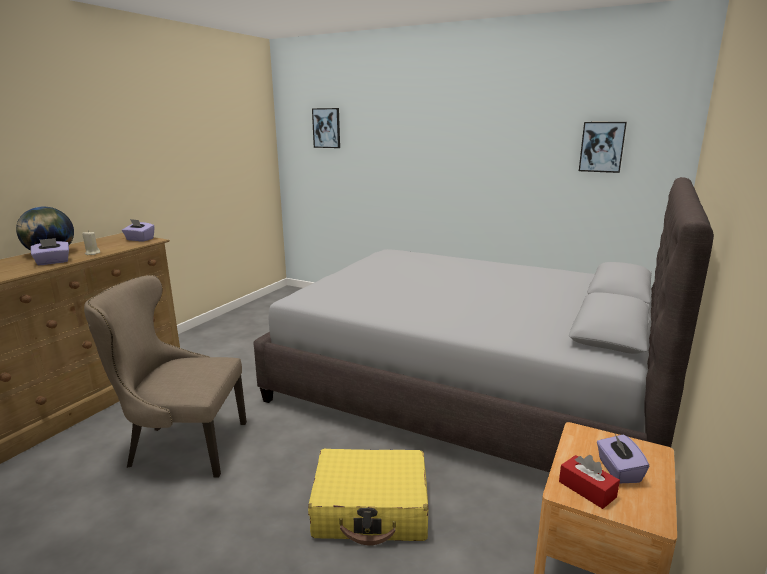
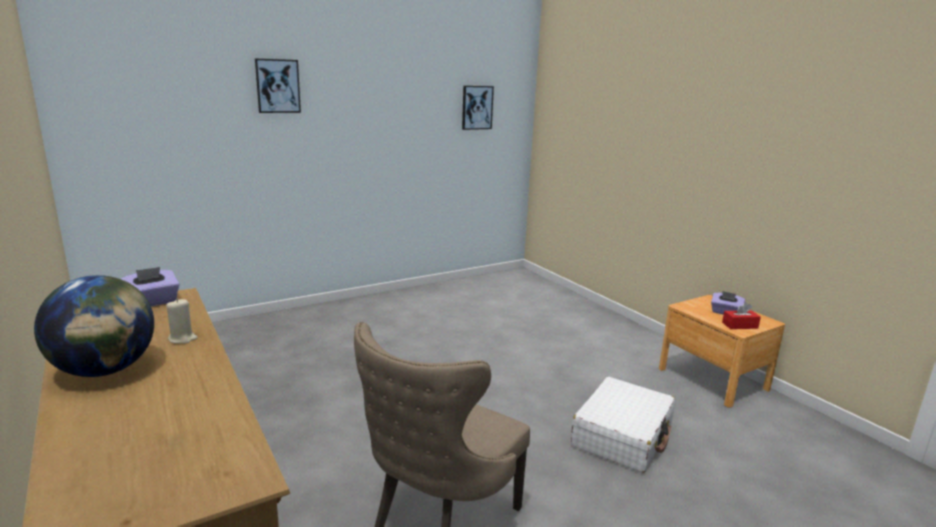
camera: 60 degrees left, 0 degrees up
purple tissue box [31,238,69,265] -> none
grey bed [253,177,714,473] -> none
yellow suitcase [308,449,428,545] -> white suitcase [571,377,675,473]
picture [312,108,340,148] -> picture moved to [255,58,301,113]

